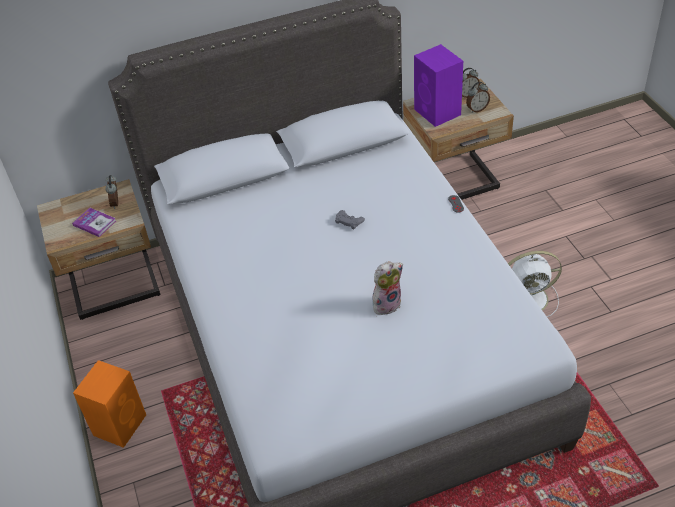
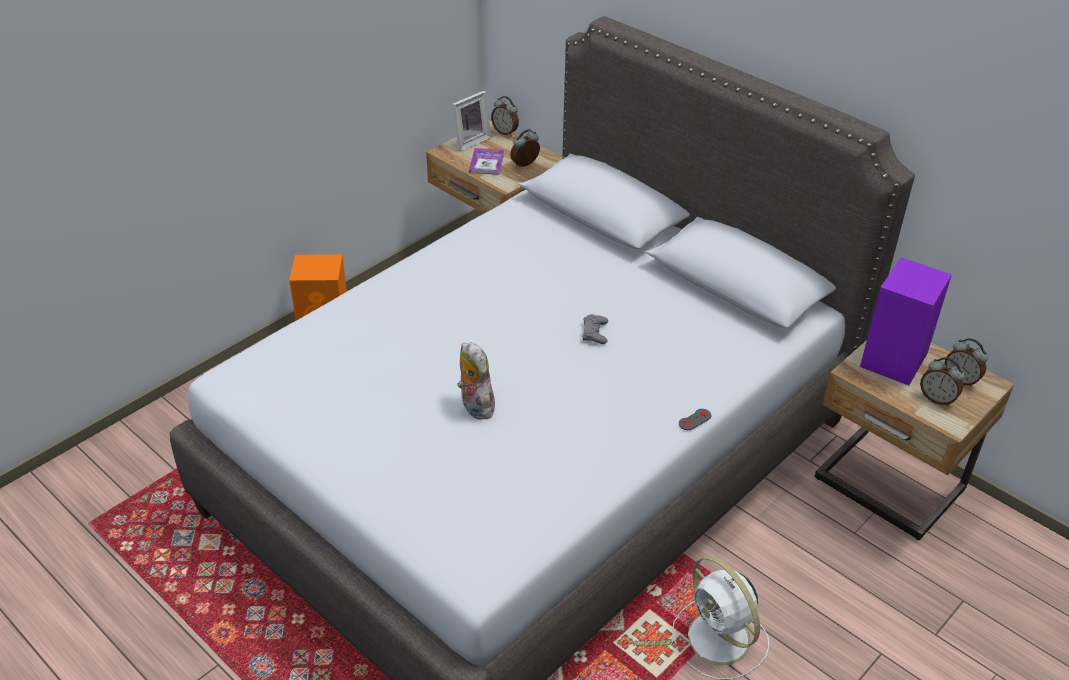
camera: 60 degrees right, 5 degrees down
plush toy [373,261,403,315] -> plush toy turned 150 degrees counterclockwise [457,342,495,420]
none -> picture frame [452,91,491,152]
none -> alarm clock [491,96,519,136]

